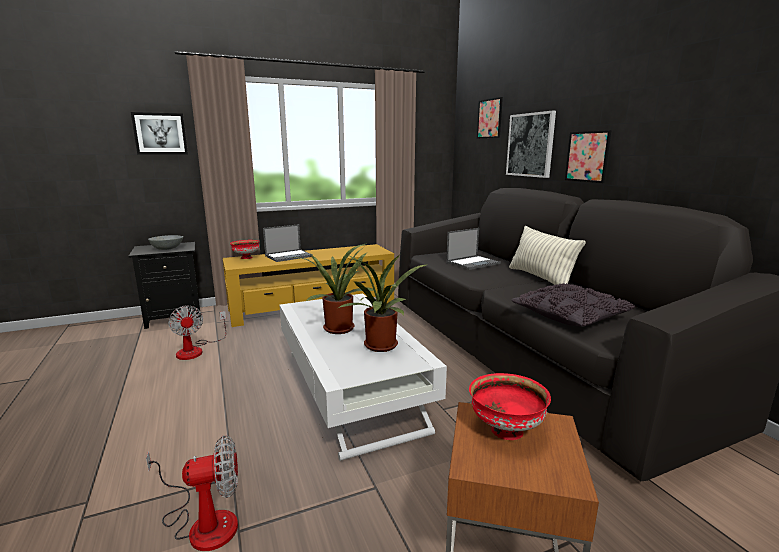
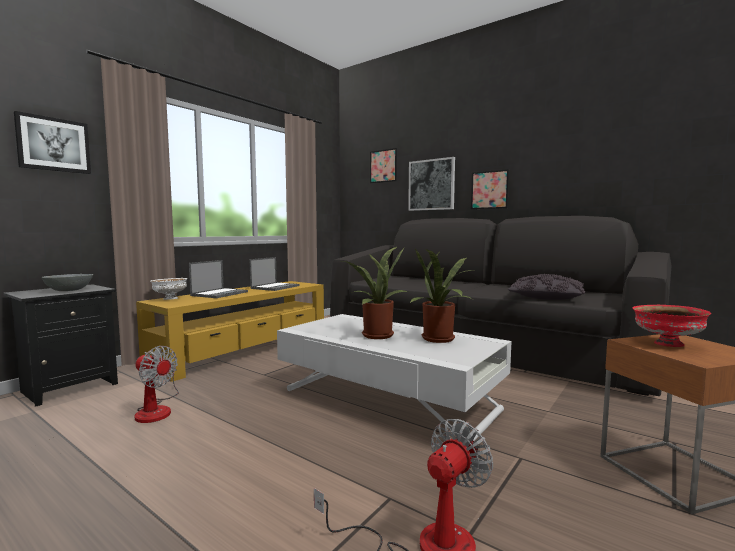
camera: 30 degrees left, 10 degrees down
red bowl [230,240,260,259] -> white bowl [150,278,188,300]
laptop [446,228,501,270] -> laptop moved to [250,257,300,291]
pillow [509,226,586,285] -> none

